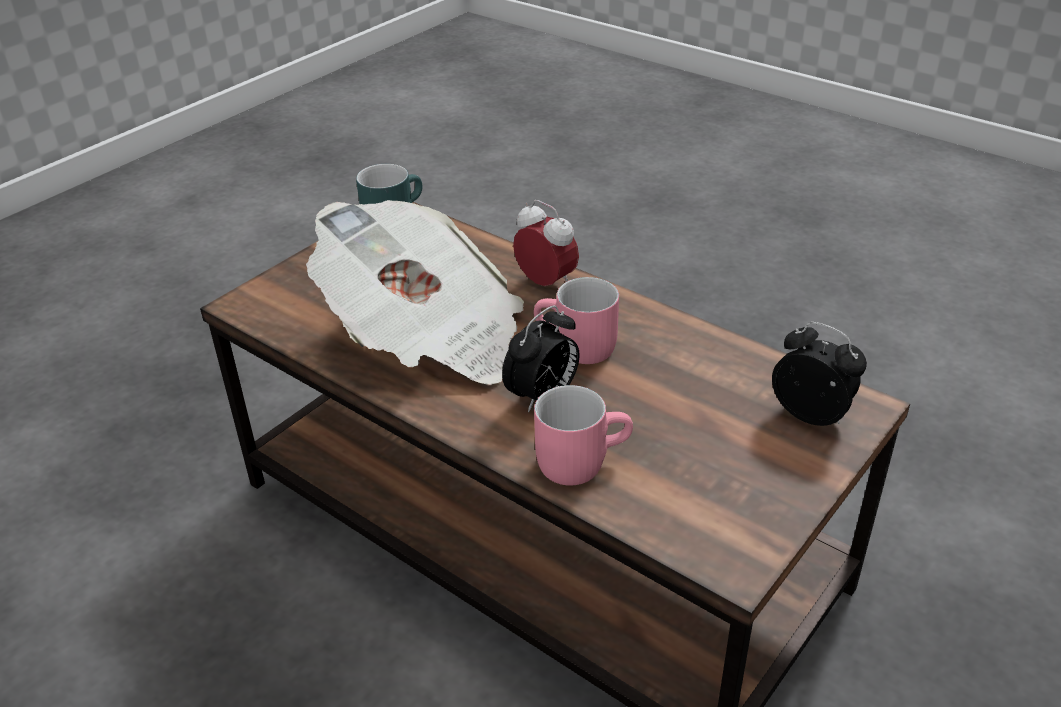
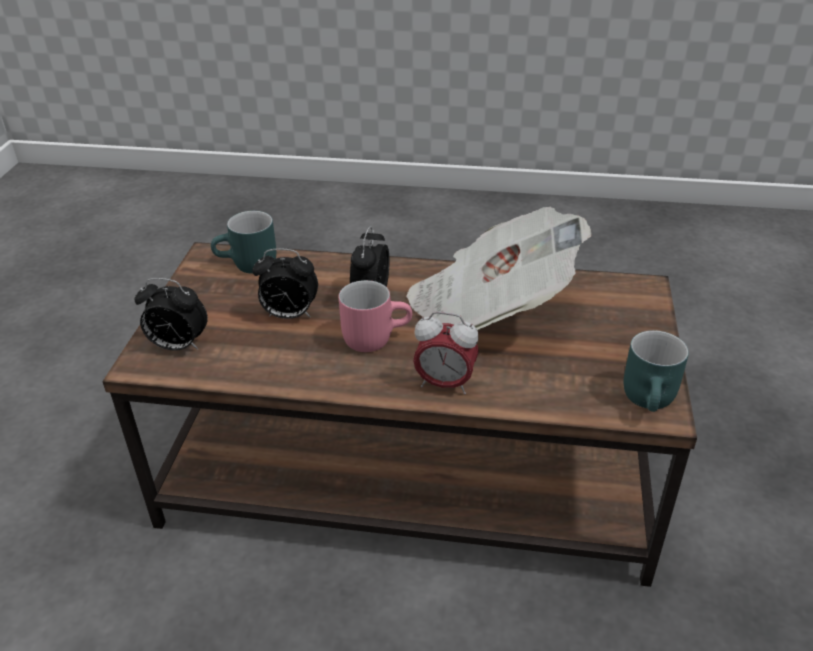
camera: 150 degrees right, 0 degrees up
pink mug [534,385,633,486] -> none
none -> turquoise mug [211,211,276,274]
none -> alarm clock [252,249,318,319]

